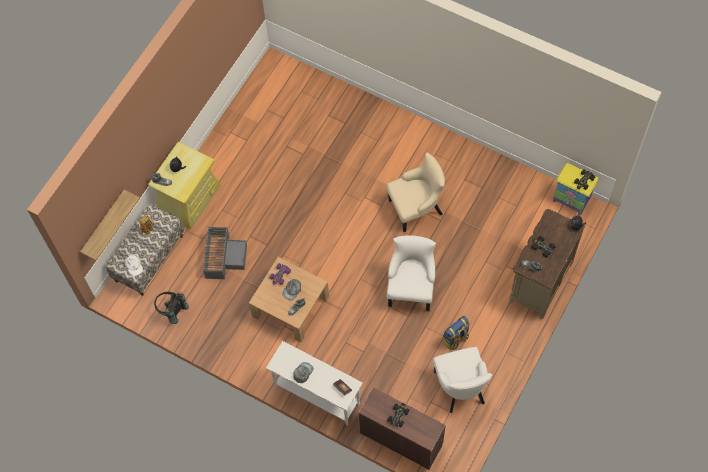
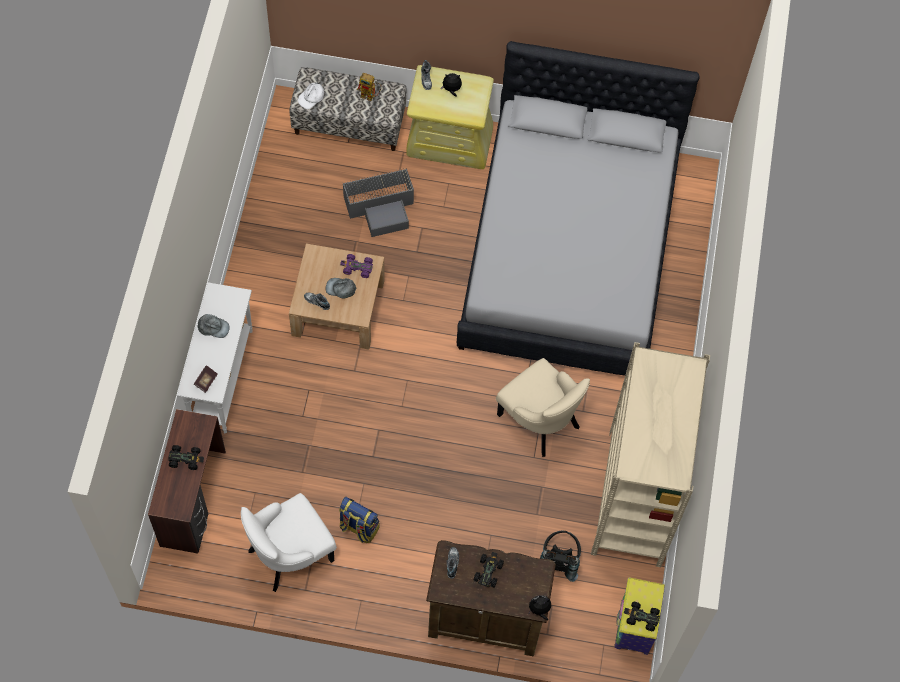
camera: 65 degrees right, 0 degrees up
shelf [80,190,140,261] -> none
black backpack [154,292,189,324] -> black backpack moved to [540,530,581,582]
white chair [386,235,436,311] -> none
none -> grey bed [457,41,699,376]
none -> beige bookcase [591,342,710,567]

